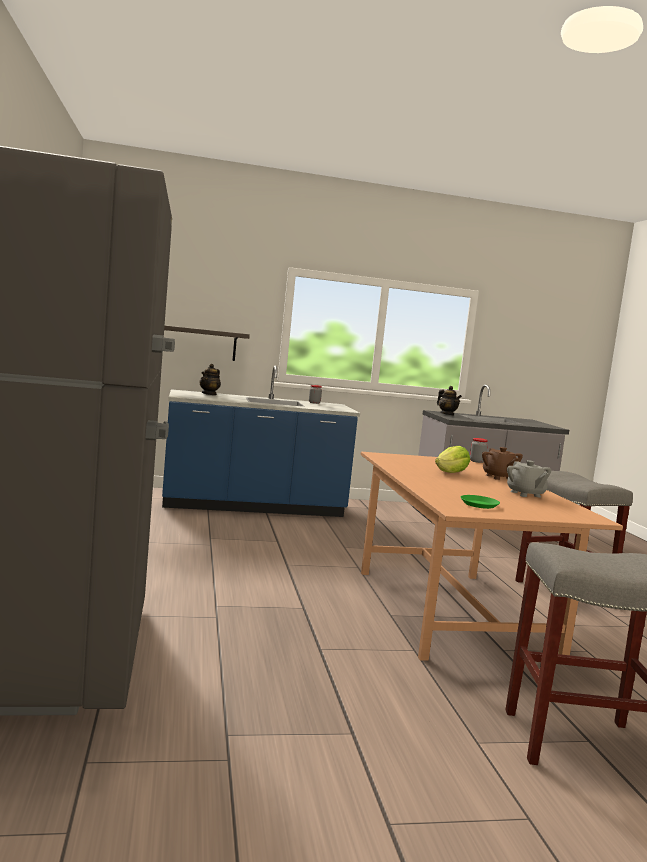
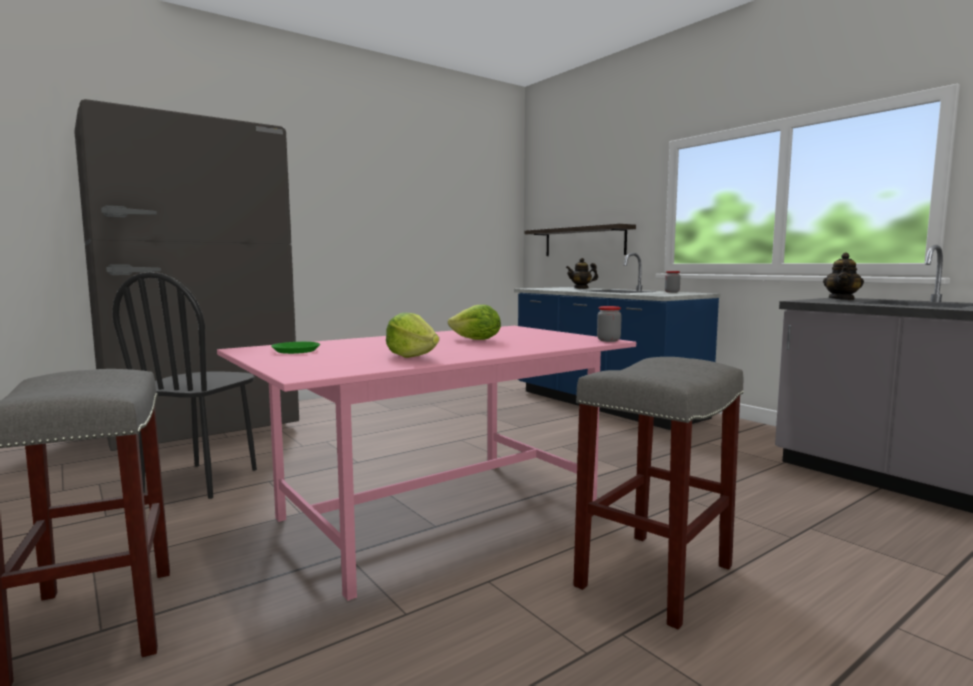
camera: 65 degrees right, 0 degrees up
brown dining table [361,452,623,661] -> pink dining table [217,326,636,601]
brown teapot [482,447,523,480] -> none
grey teapot [507,460,551,497] -> lettuce [386,312,439,358]
none -> black chair [112,272,257,499]

